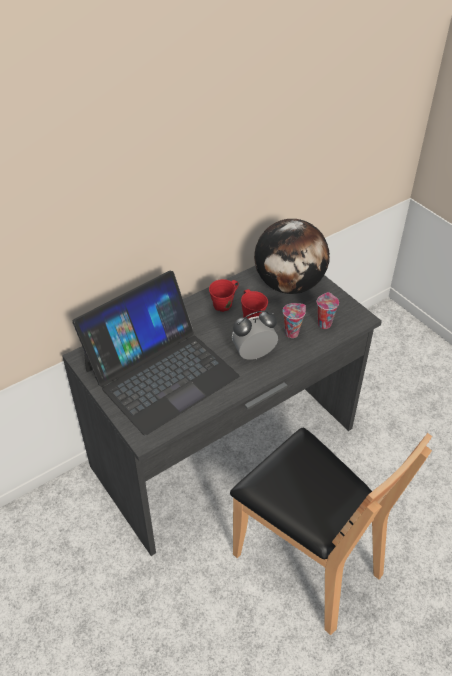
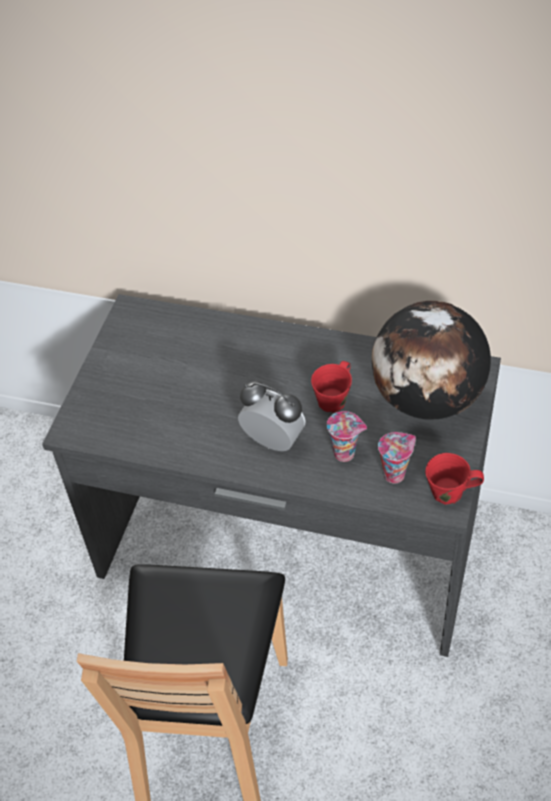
camera: 55 degrees right, 5 degrees up
laptop [72,271,239,435] -> none
red mug [209,279,239,312] -> red mug moved to [425,453,484,505]

